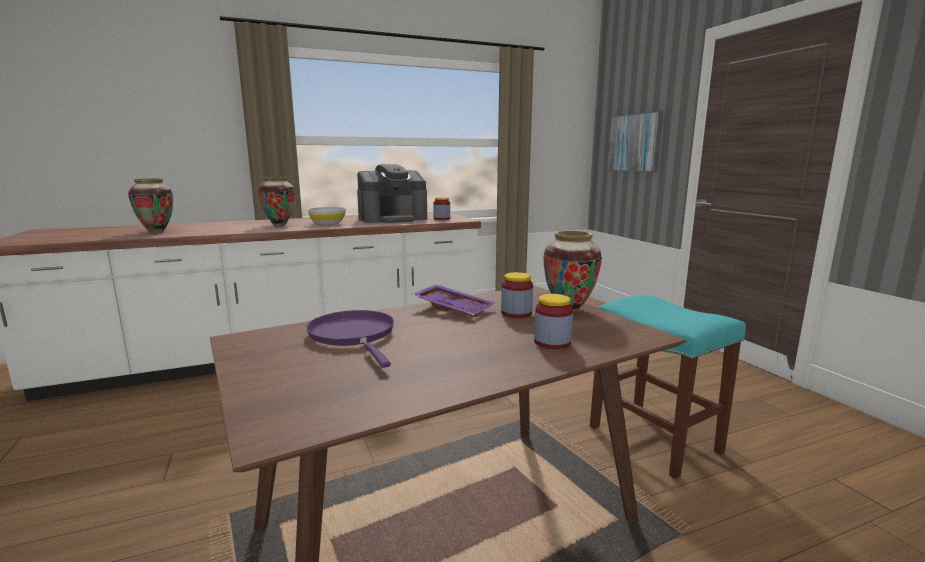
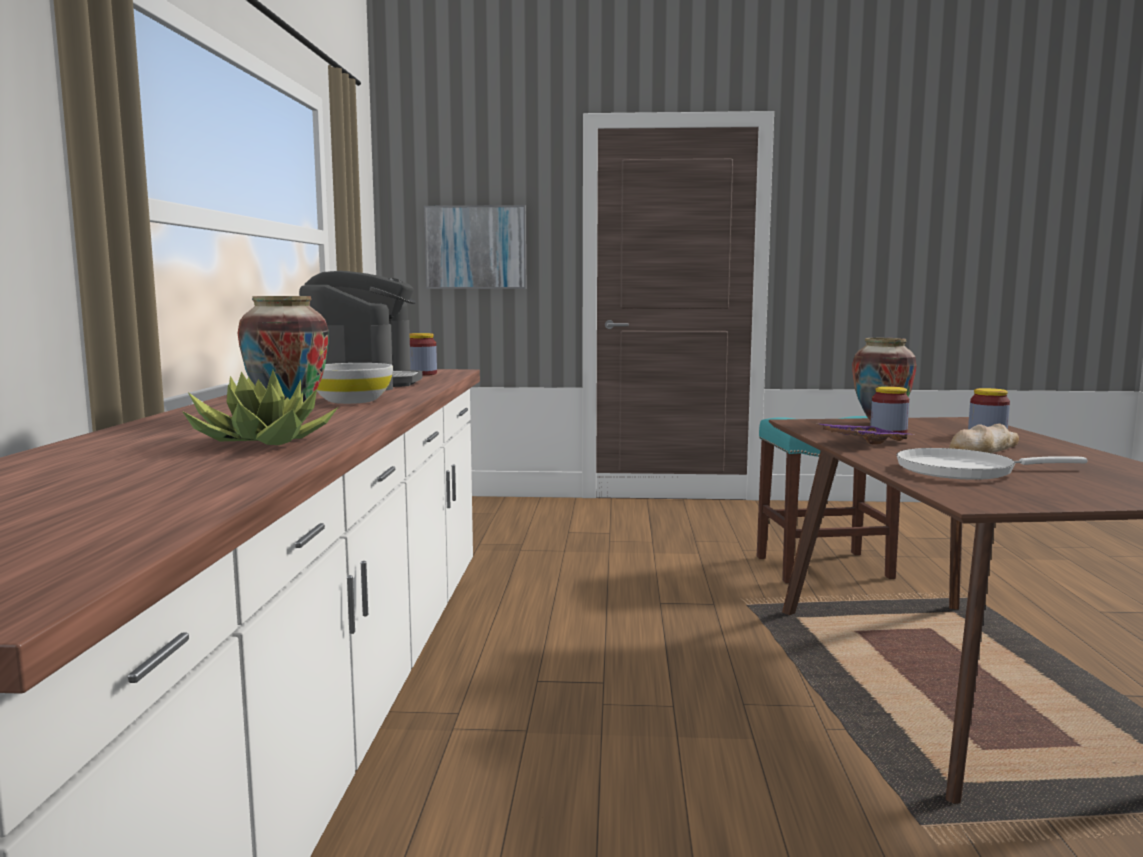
camera: 65 degrees left, 5 degrees down
vase [128,179,173,232] -> none
purple frying pan [306,310,394,368] -> white frying pan [897,448,1087,480]
none -> potted plant [182,370,338,445]
none -> bread [949,423,1019,453]

